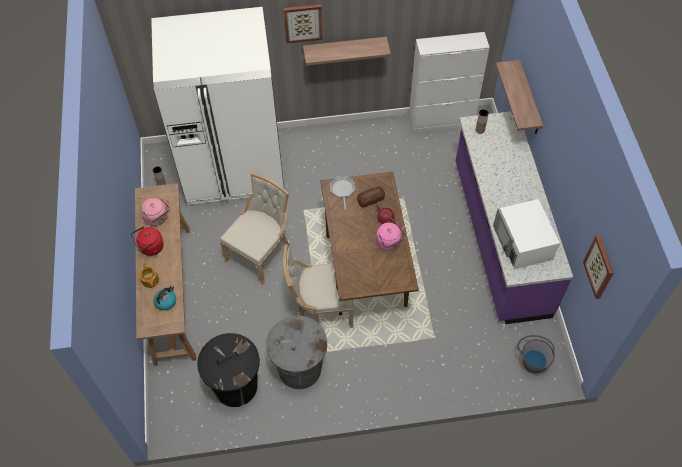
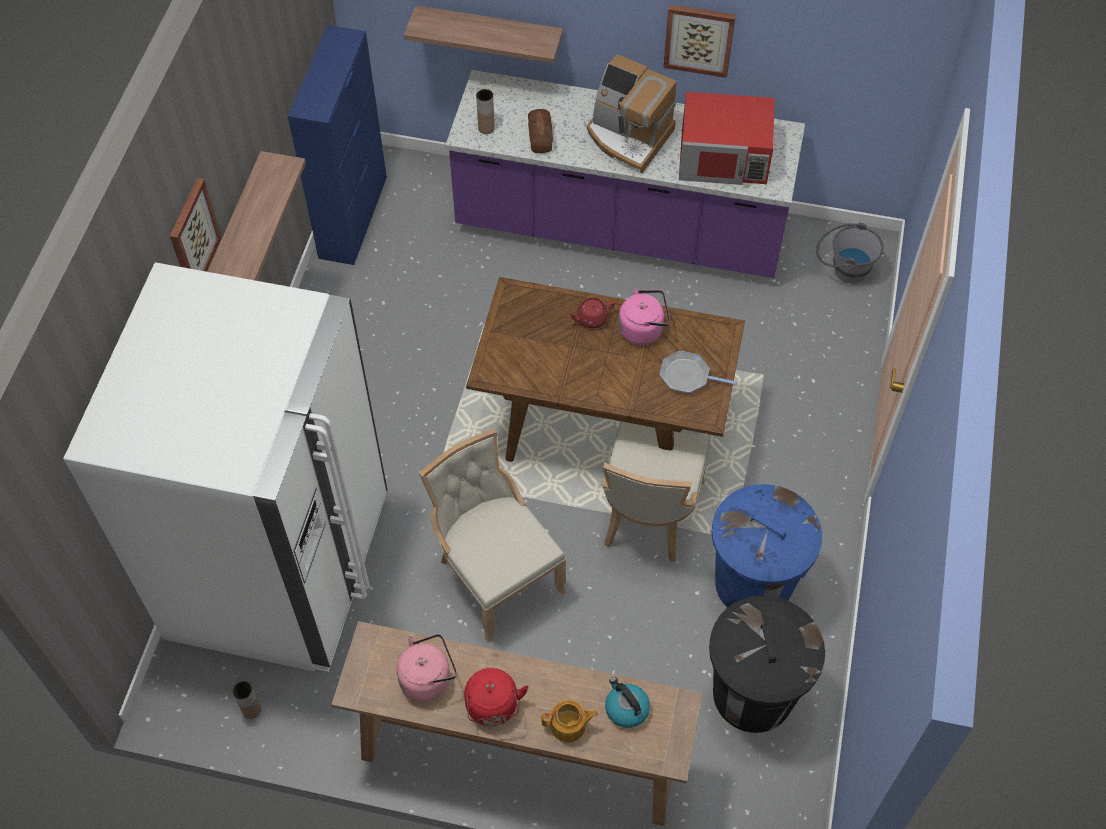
camera: 70 degrees left, 0 degrees up
grey trash can [266,316,327,389] -> blue trash can [712,484,822,608]
frying pan [330,176,355,211] -> frying pan moved to [660,351,738,393]
bread [357,187,385,208] -> bread moved to [528,109,553,153]
white cabinet [409,32,490,133] -> blue cabinet [288,25,387,265]
white microwave [493,199,560,269] -> red microwave [679,92,775,185]
picture [583,235,614,299] -> picture moved to [663,5,736,78]
none -> coffee machine [587,54,677,173]

